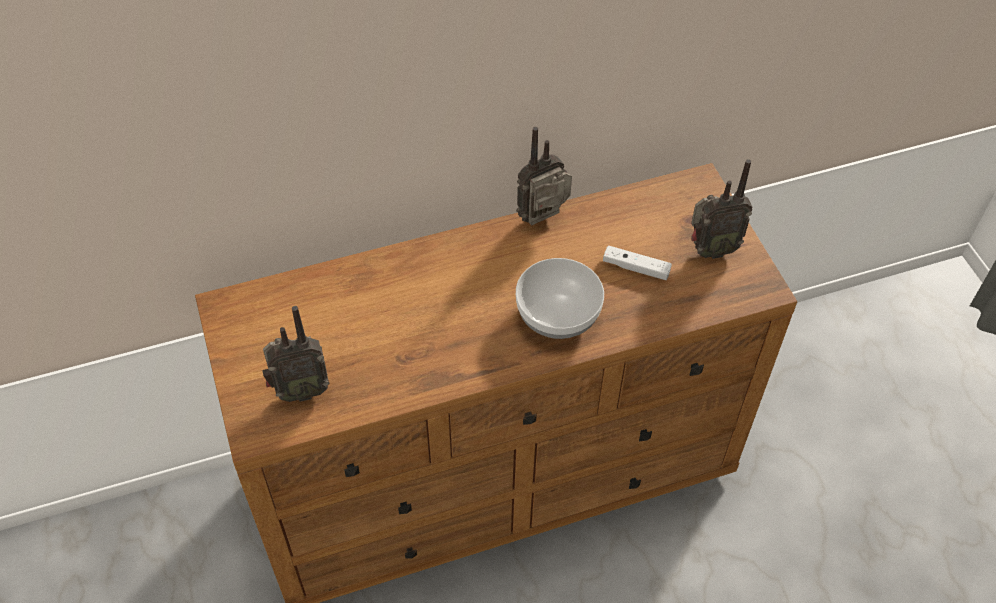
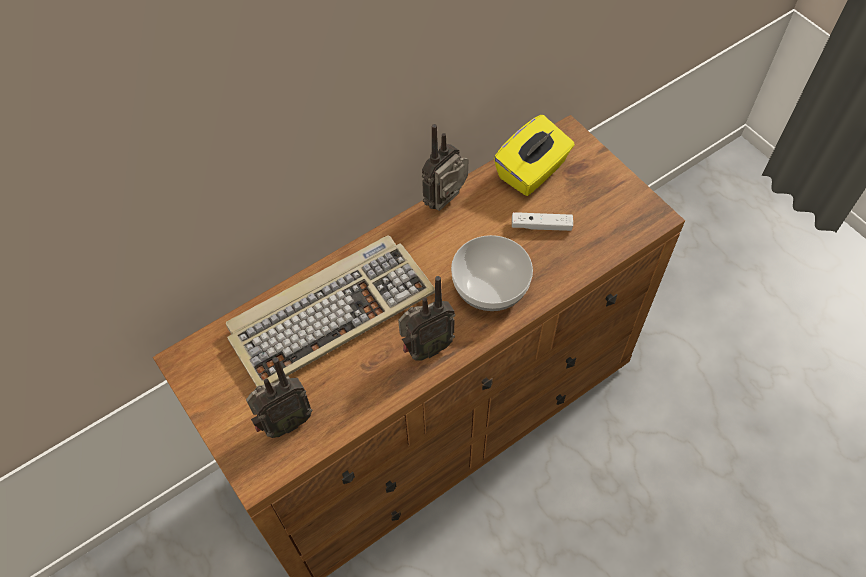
camera: 15 degrees left, 5 degrees up
radio [691,159,753,259] -> radio moved to [398,276,455,361]
none -> keyboard [226,235,435,387]
none -> yellow tissue box [494,115,575,196]

